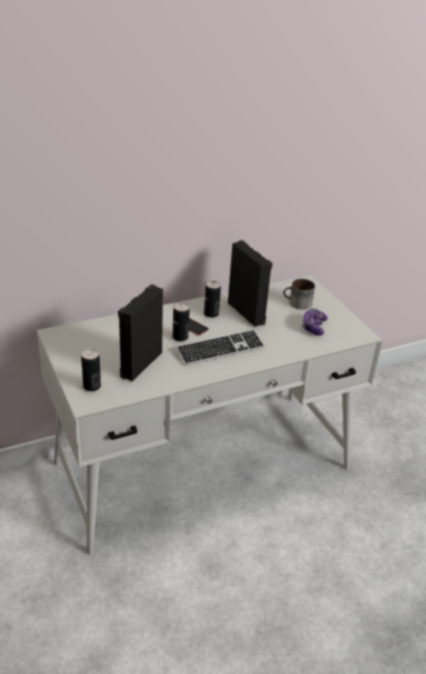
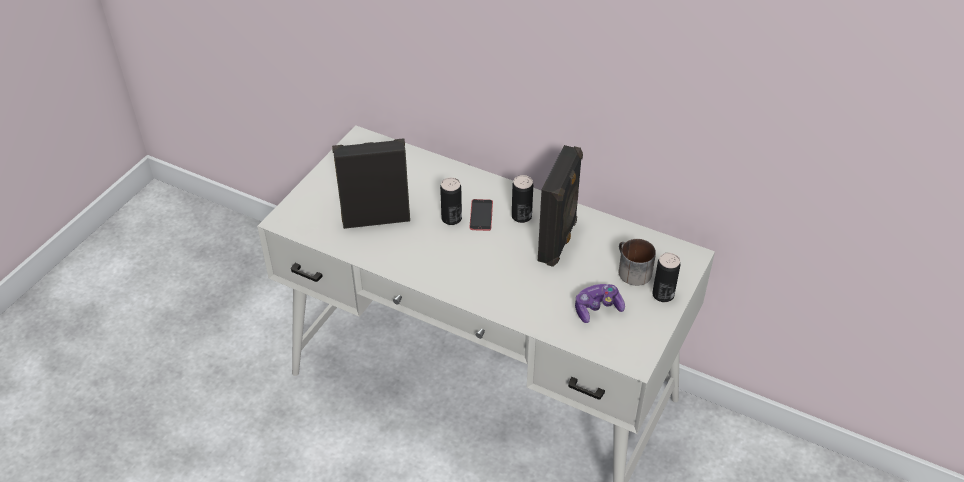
camera: 55 degrees right, 10 degrees up
can [81,349,101,391] -> can moved to [652,253,681,302]
keyboard [176,330,265,366] -> none

